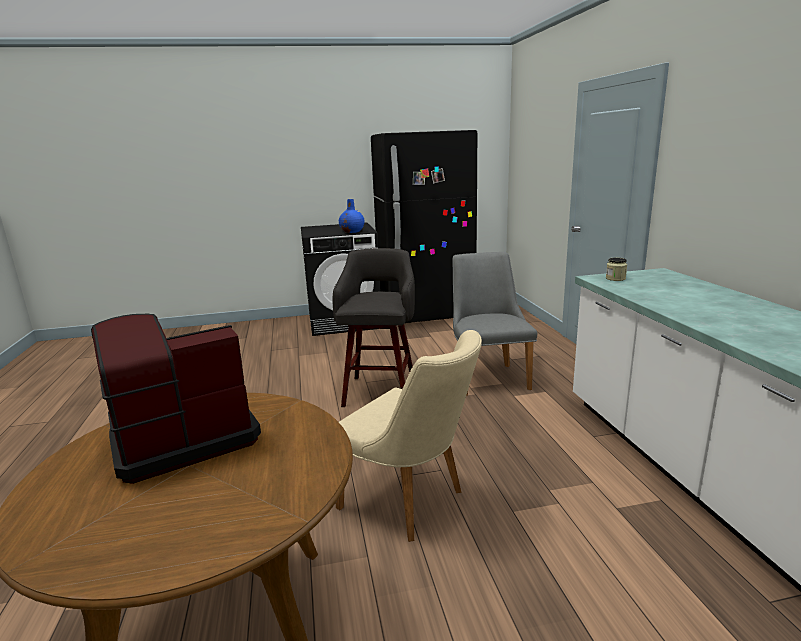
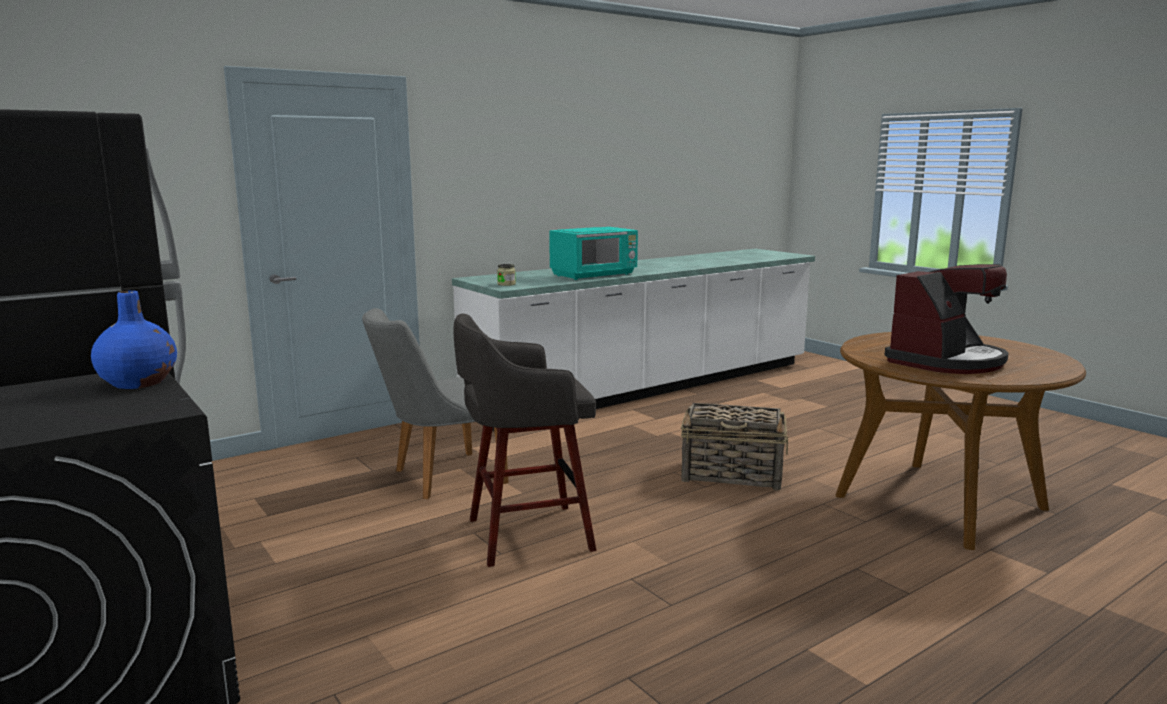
camera: 115 degrees left, 5 degrees down
coffee machine [91,314,261,484] -> coffee machine turned 75 degrees counterclockwise [885,264,1009,374]
beige chair [336,330,482,542] -> basket [681,403,788,491]
none -> turquoise microwave [549,227,638,280]

